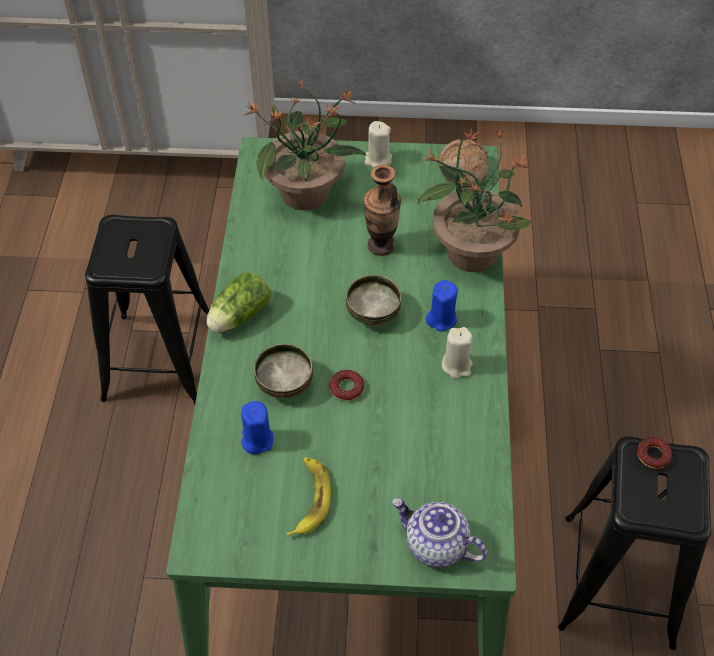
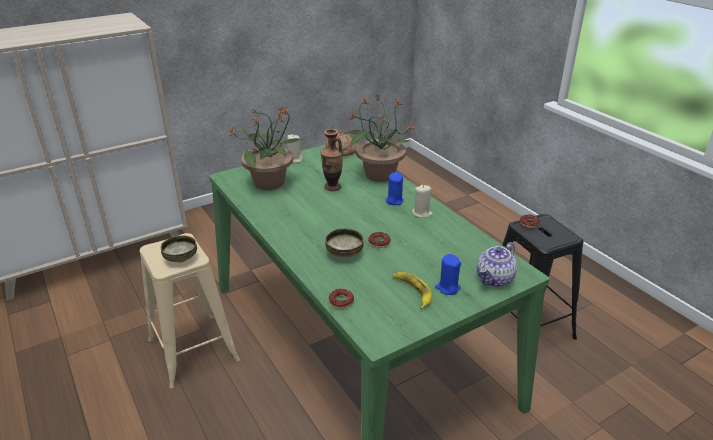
camera: 35 degrees left, 20 degrees down
black stool [85,215,209,405] -> beige stool [140,233,240,388]
lettuce [207,272,271,332] -> none
blue candle [241,401,273,455] -> blue candle moved to [435,254,461,295]
bowl [346,275,401,325] -> bowl moved to [161,235,197,262]
teapot [392,498,488,568] -> teapot turned 45 degrees counterclockwise [477,242,517,287]
none -> donut [329,289,354,309]

